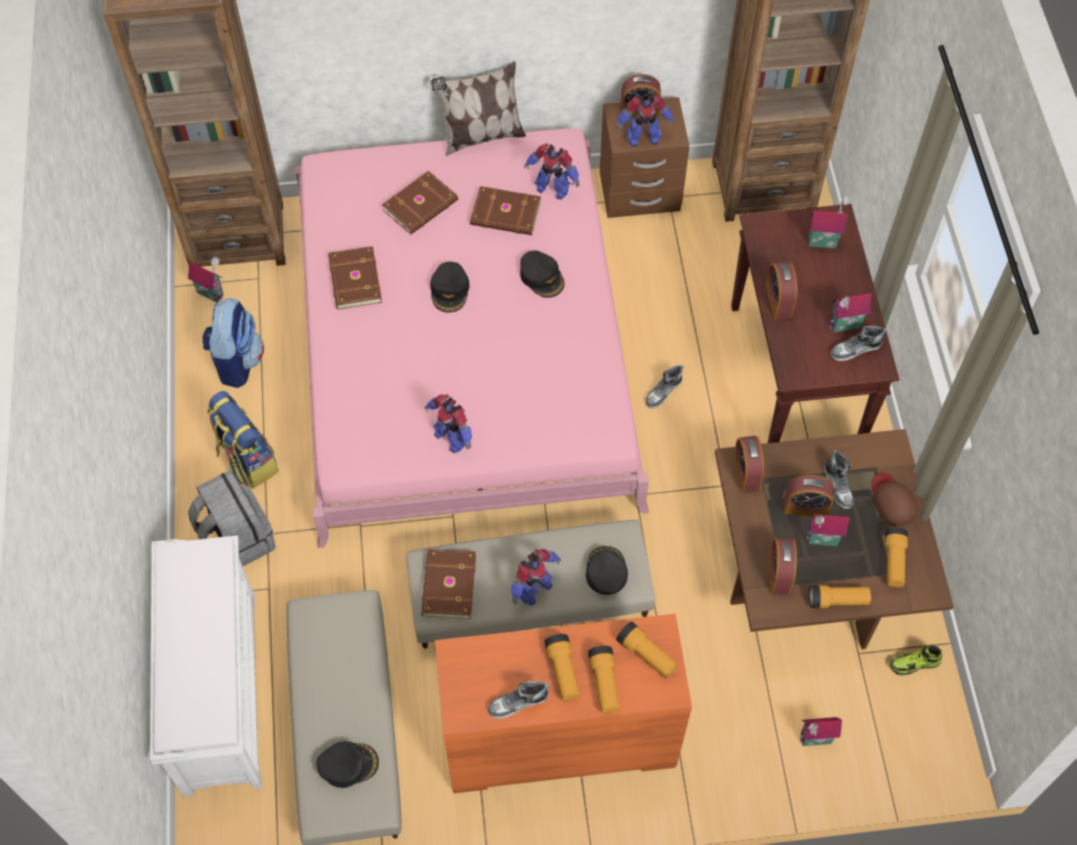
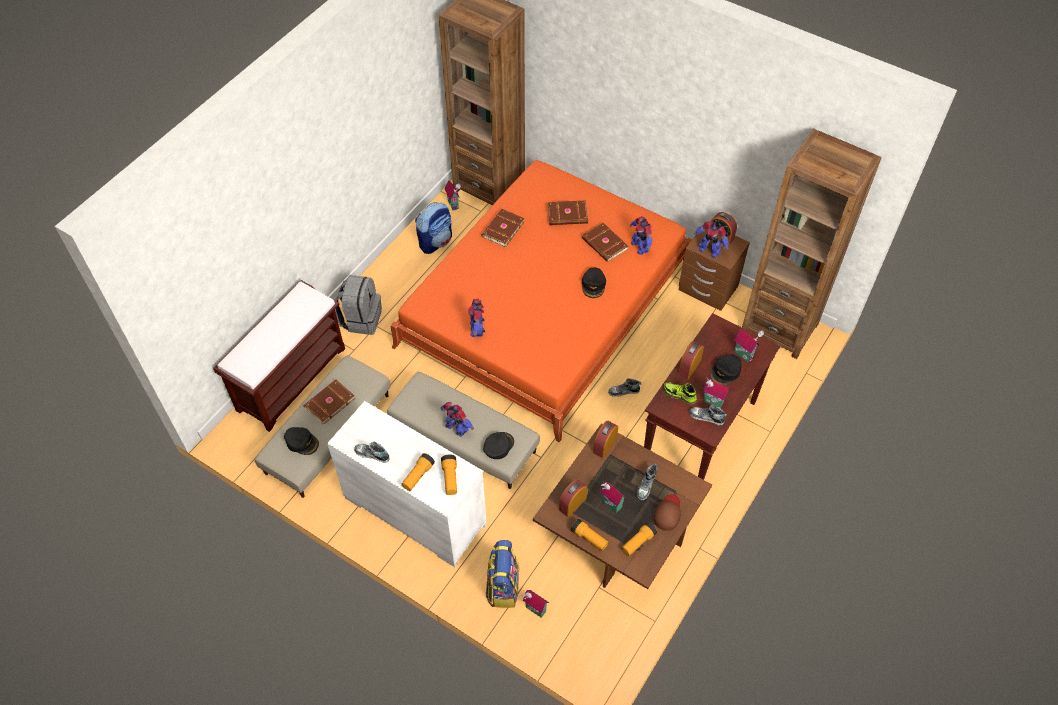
camera: 40 degrees right, 5 degrees down
white bench [150,535,262,797] -> brown bench [213,280,345,432]
backpack [207,391,279,489] -> backpack moved to [486,540,519,608]
pink bed [295,129,649,548] -> orange bed [390,160,692,442]
brown book [421,549,476,619] -> brown book moved to [303,379,356,425]
black cap [430,262,470,313] -> black cap moved to [710,354,742,386]
pillow [431,62,526,156] -> none
orange dresser [435,614,692,793] -> white dresser [327,401,487,567]
toy robot [511,549,561,606] -> toy robot turned 135 degrees counterclockwise [440,402,474,437]
flashlight [544,634,580,701] -> none
alarm clock [784,475,833,517] -> none
shoe [890,644,942,675] -> shoe moved to [664,383,697,404]

